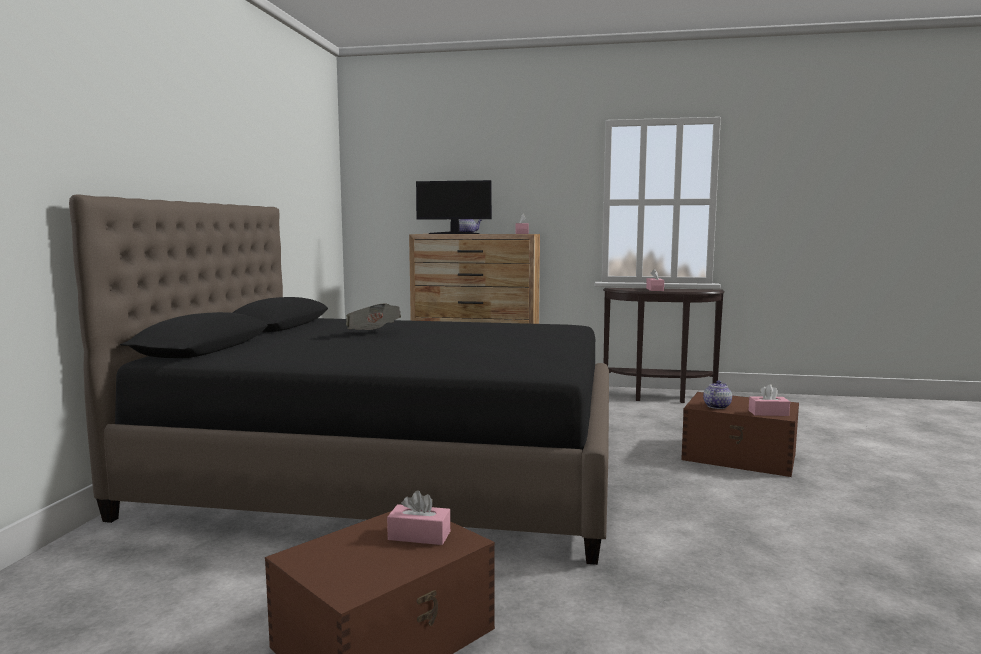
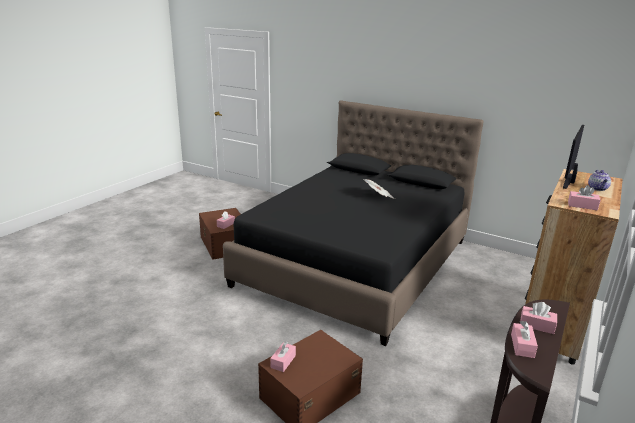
camera: 110 degrees right, 15 degrees up
teapot [703,381,732,409] -> none
none -> pink tissue box [511,321,538,358]

